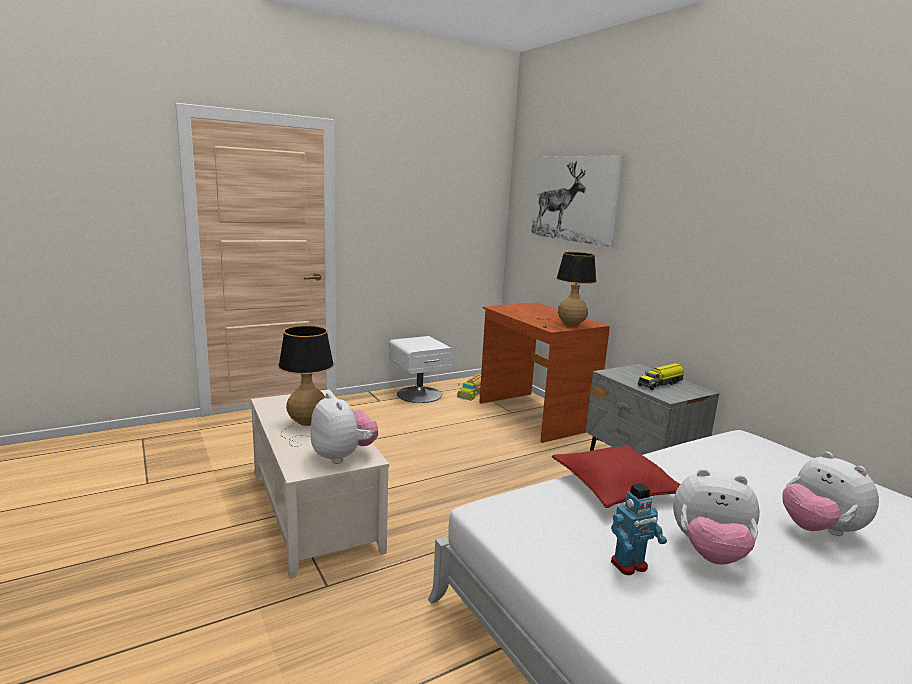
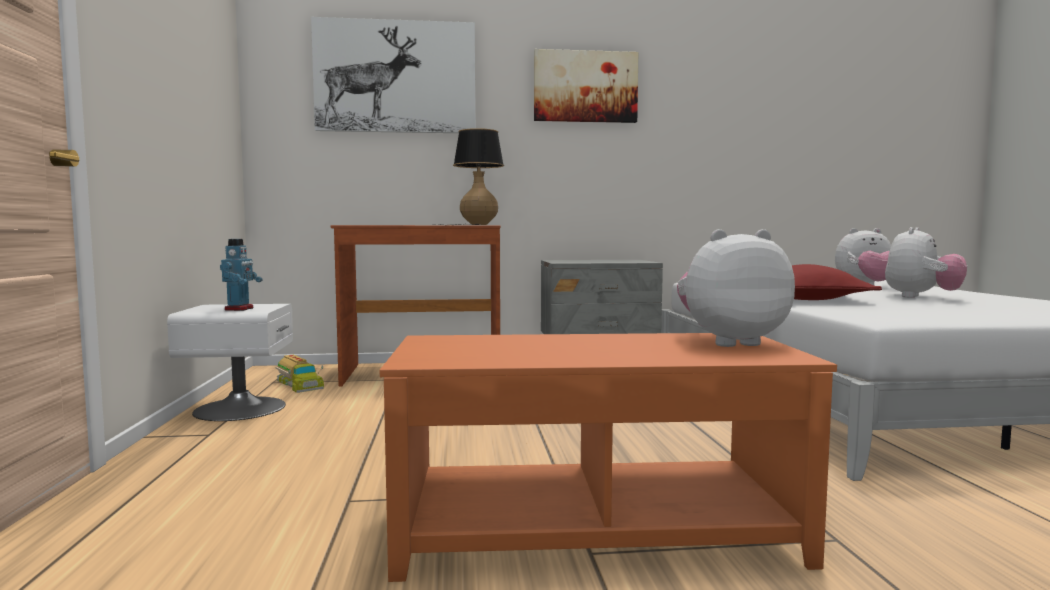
camera: 65 degrees left, 10 degrees down
beige coffee table [251,389,389,579] -> orange coffee table [380,333,837,582]
table lamp [278,325,334,447] -> none
toy robot [611,483,667,575] -> toy robot moved to [220,239,263,311]
toy truck [638,363,684,390] -> none
none -> picture [534,49,638,123]

